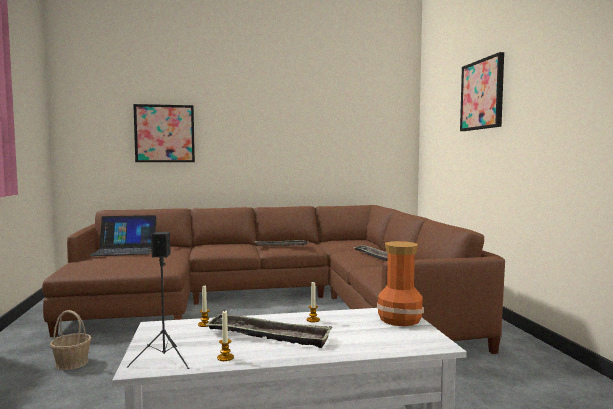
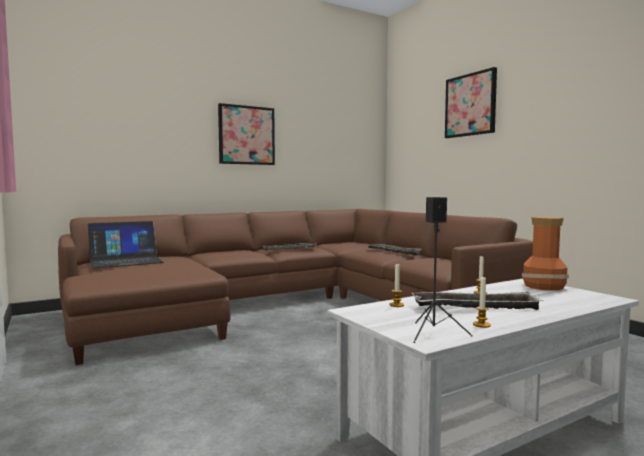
camera: 20 degrees left, 0 degrees up
basket [50,310,92,370] -> none
picture [133,104,195,162] -> picture moved to [218,103,275,165]

